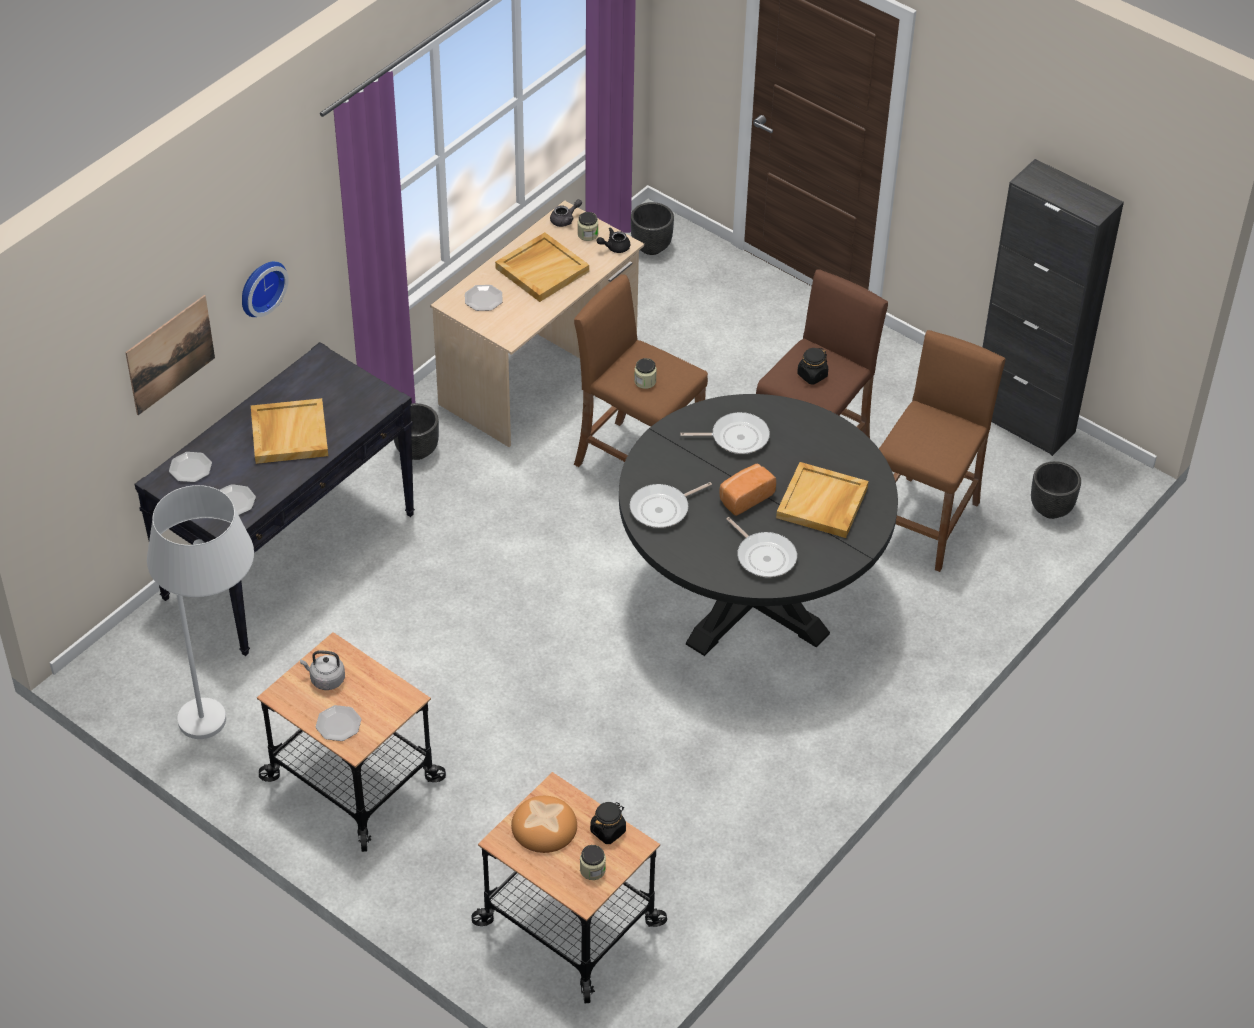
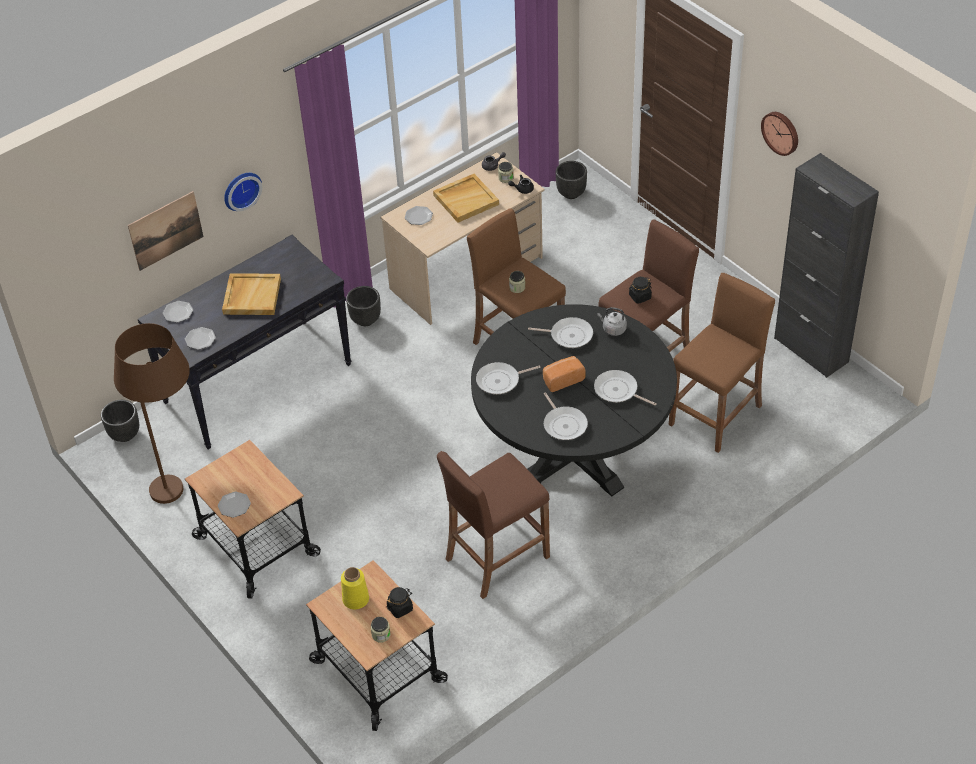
camera: 15 degrees right, 0 degrees up
white floor lamp [147,485,254,739] -> brown floor lamp [114,323,190,504]
grey kettle [300,650,345,690] -> grey kettle moved to [597,307,627,336]
bread [511,796,577,853] -> yellow vase [341,567,369,609]
beige tray [776,462,869,538] -> frying pan [594,370,657,406]
black planter [1031,461,1081,519] -> black planter moved to [101,400,139,442]
none -> brown stool [437,451,550,599]
none -> wall clock [761,112,798,156]

